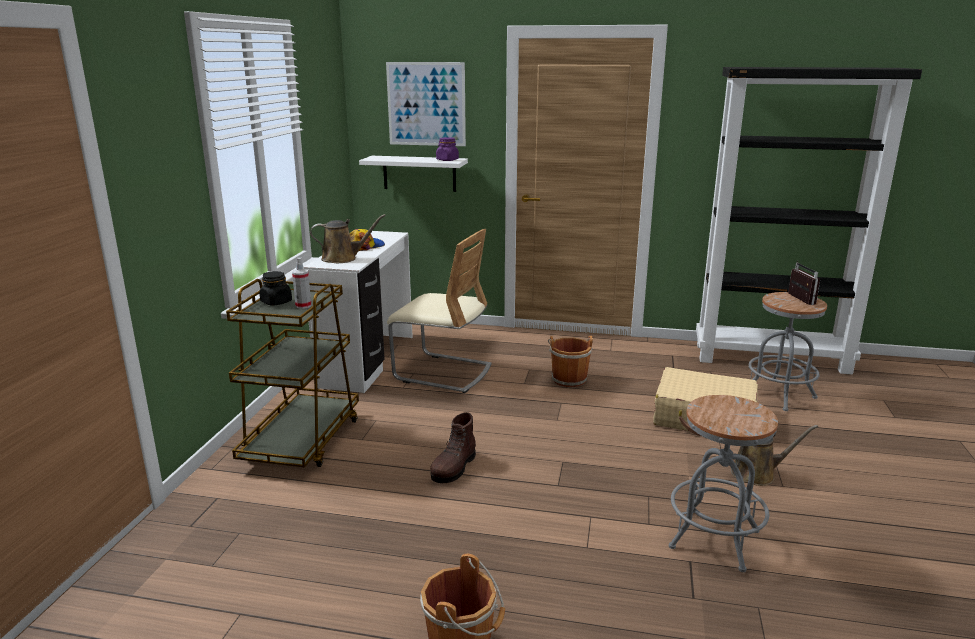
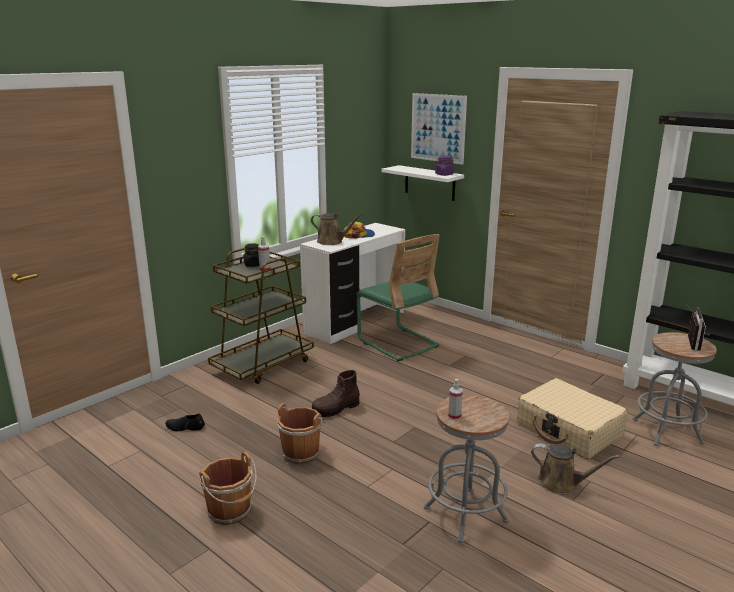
camera: 30 degrees right, 0 degrees up
beige chair [387,229,492,393] -> green chair [356,234,440,361]
brown bucket [548,336,593,387] -> brown bucket moved to [277,403,326,464]
none -> black shoe [165,414,205,431]
none -> spray bottle [448,379,463,420]

